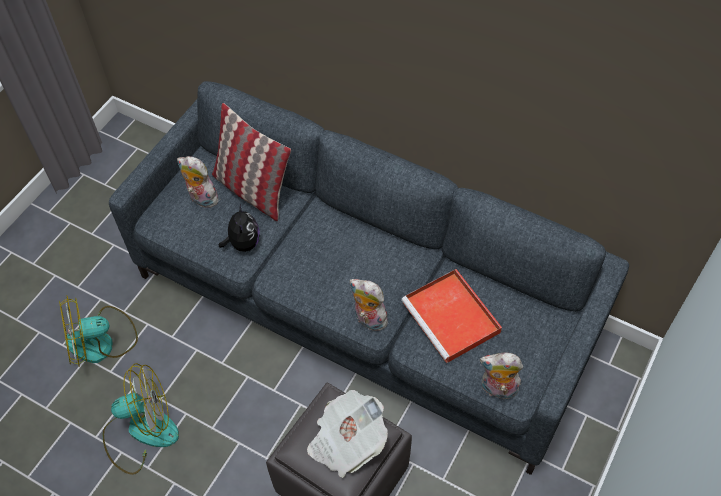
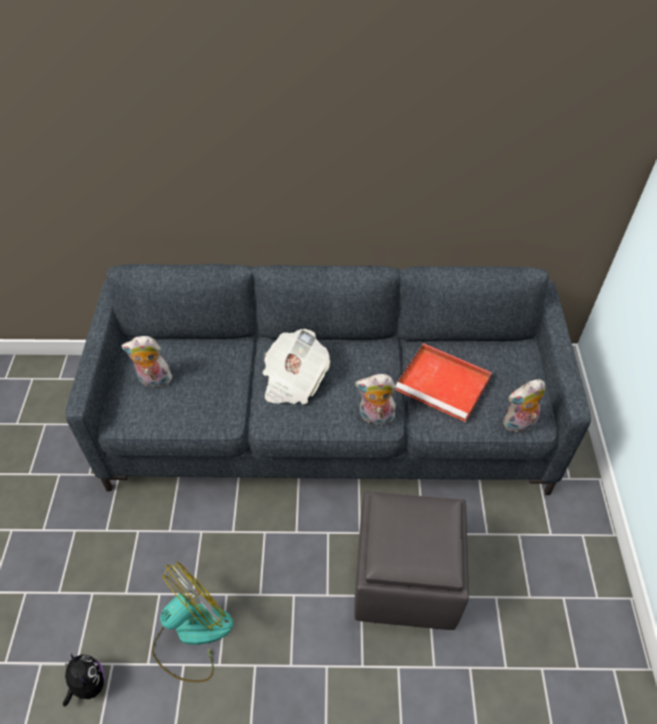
camera: 30 degrees left, 5 degrees down
fan [59,296,138,367] -> none
pillow [212,103,291,221] -> none
plush toy [219,204,260,252] -> plush toy moved to [63,653,105,707]
newspaper [307,390,388,478] -> newspaper moved to [263,329,330,404]

